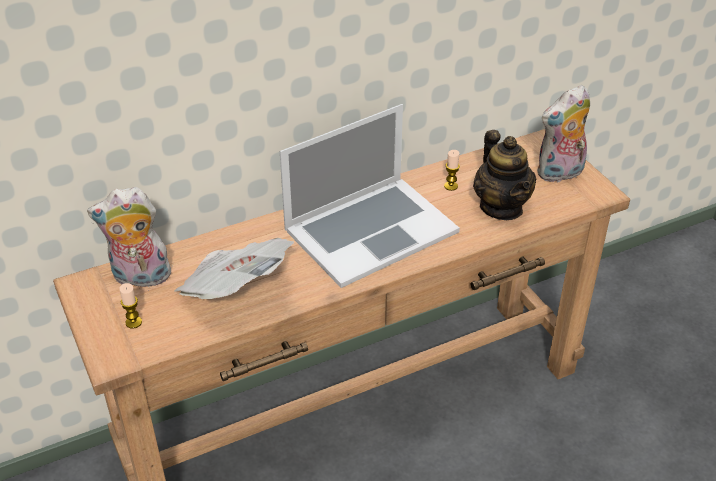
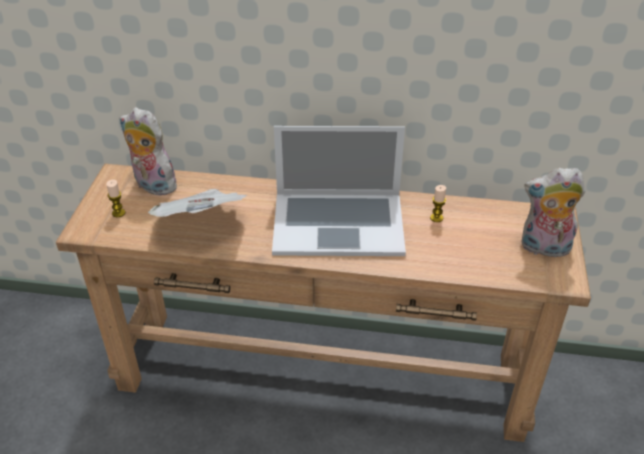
camera: 35 degrees right, 0 degrees up
teapot [473,130,536,220] -> none

